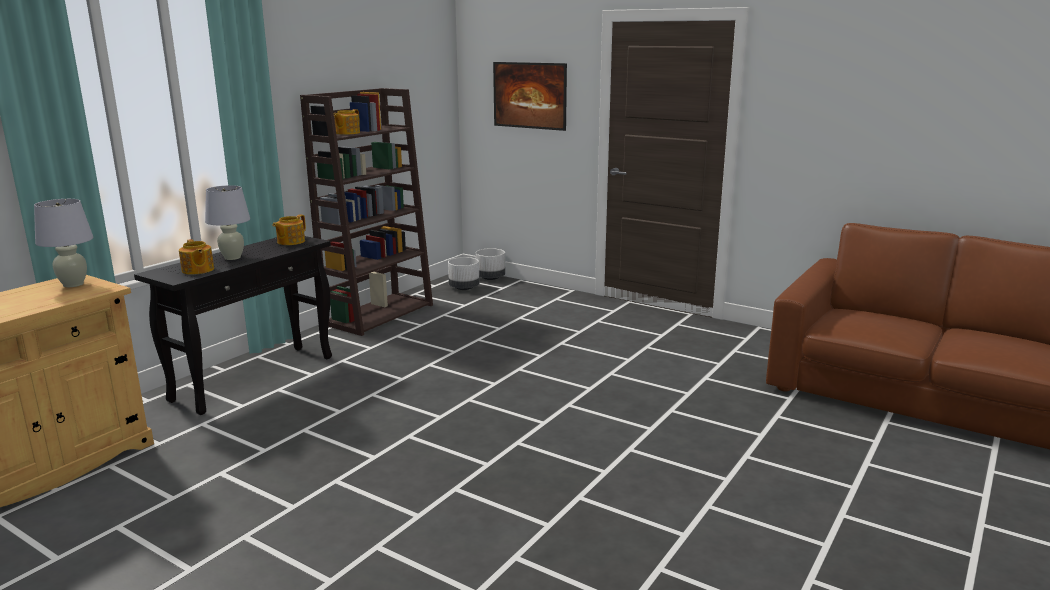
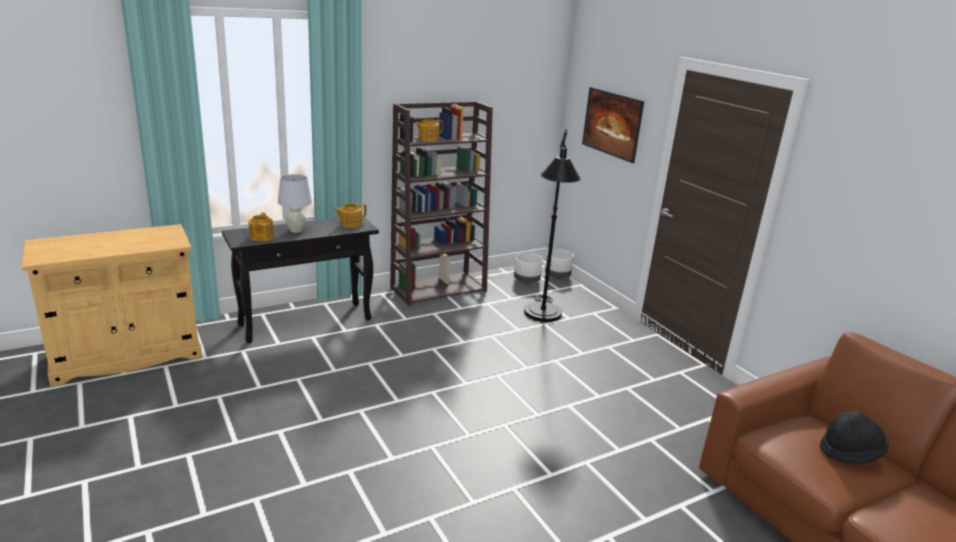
camera: 25 degrees right, 5 degrees up
white table lamp [34,199,93,287] -> none
none -> black floor lamp [524,129,581,322]
none -> black hat [820,411,889,464]

